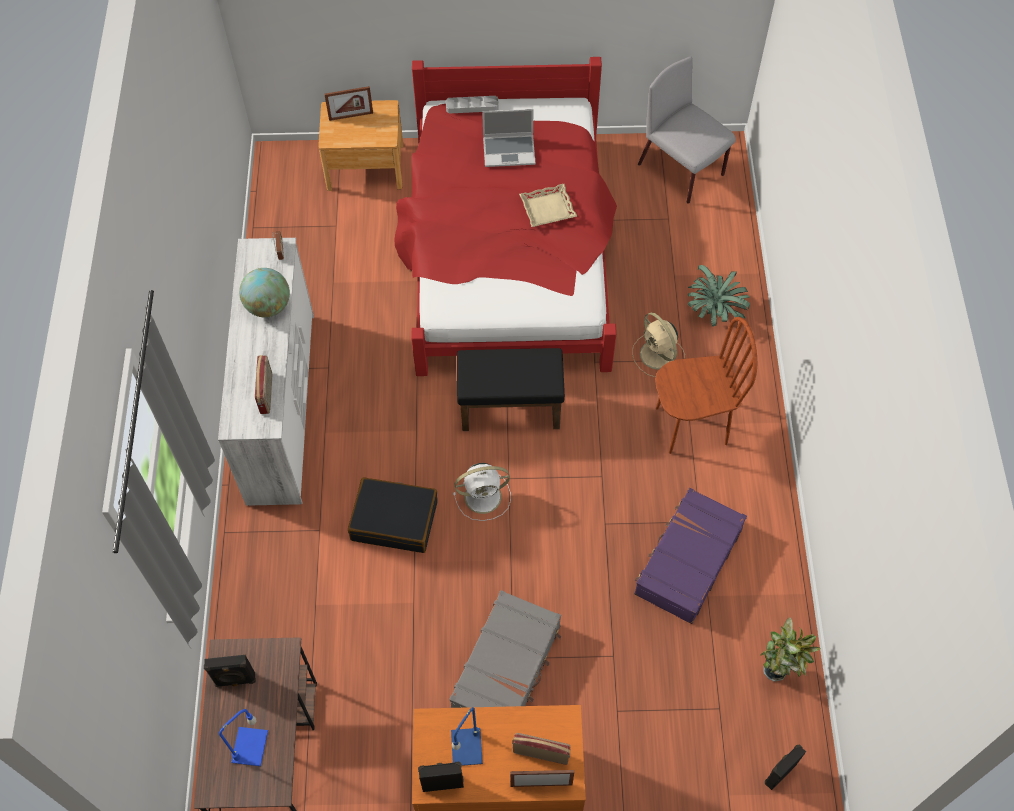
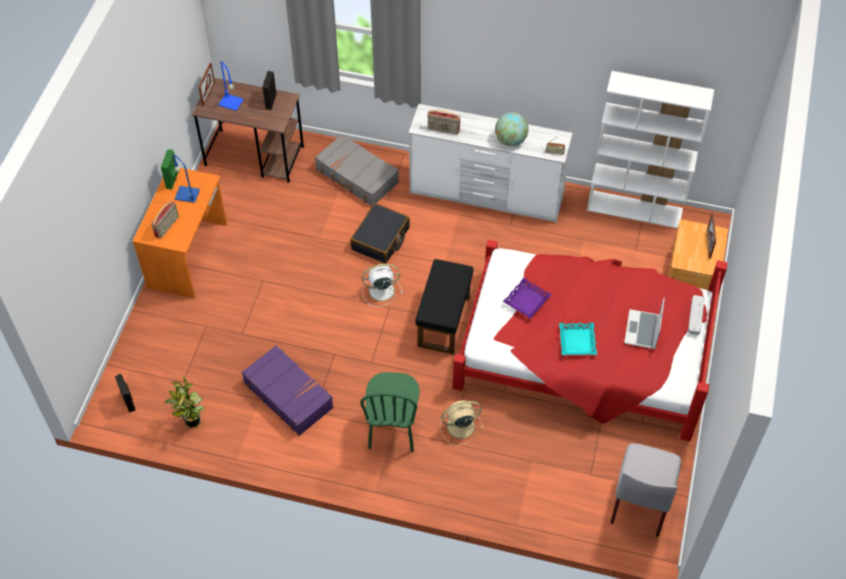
camera: 105 degrees right, 5 degrees down
black speaker [418,761,464,792] -> green speaker [161,149,178,190]
grey suitcase [449,590,562,708] -> grey suitcase moved to [315,134,399,206]
white fan [453,463,511,521] -> white fan turned 75 degrees clockwise [362,264,403,307]
picture frame [510,770,574,787] -> picture frame moved to [198,63,215,106]
beige tray [519,184,577,227] -> turquoise tray [559,323,597,355]
grey chair [638,56,736,204] -> grey chair turned 135 degrees clockwise [610,443,681,537]
brown chair [655,317,757,454] -> green chair [360,372,420,452]
potted plant [688,265,750,327] -> none
none -> purple tray [503,278,552,319]
none -> white bookcase [587,71,714,229]

